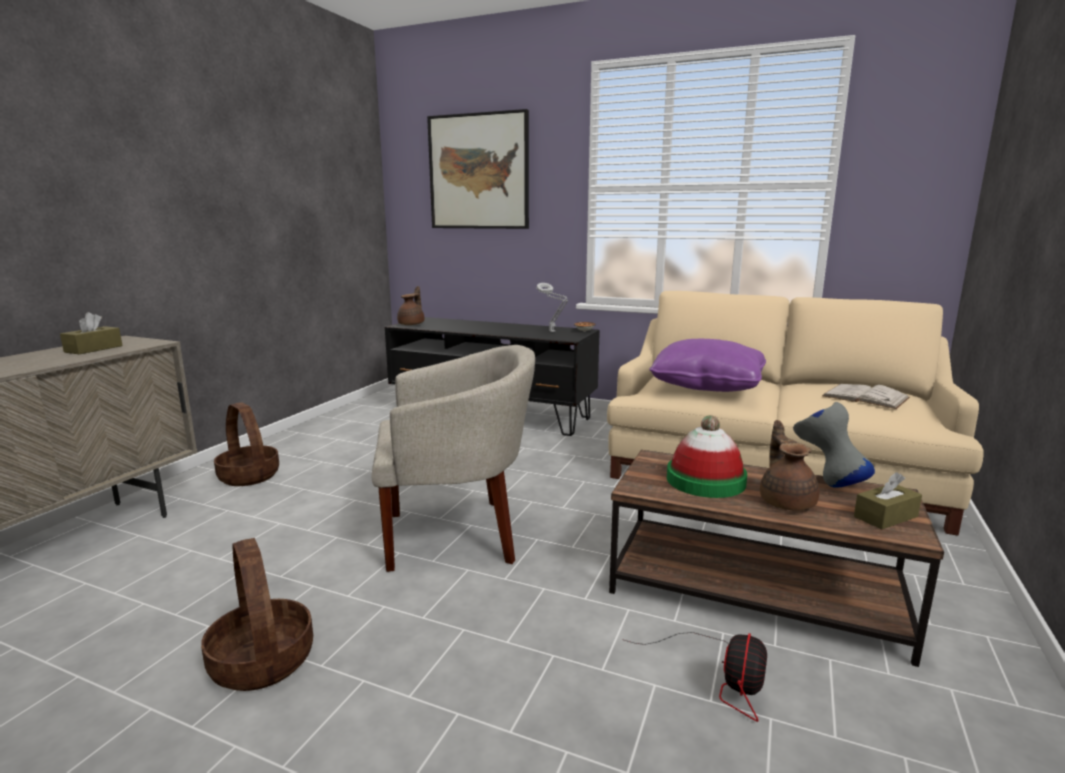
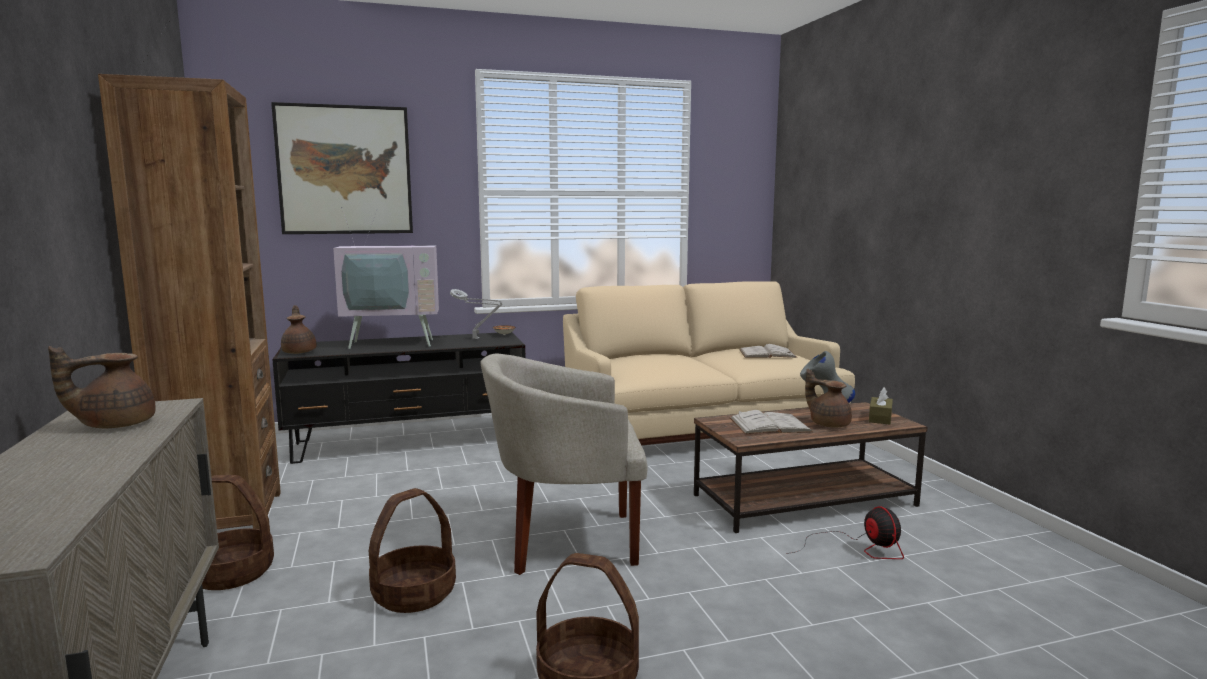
camera: 40 degrees left, 5 degrees down
brown tissue box [60,312,122,354] -> brown teapot [48,346,156,429]
beige armchair [371,345,535,572] -> beige armchair turned 135 degrees counterclockwise [480,353,648,575]
purple pillow [649,339,766,392] -> none
hat [667,415,747,498] -> white book [730,410,813,434]
none -> brown bookcase [98,74,281,529]
none -> television [333,207,439,349]
none -> basket [369,488,456,613]

